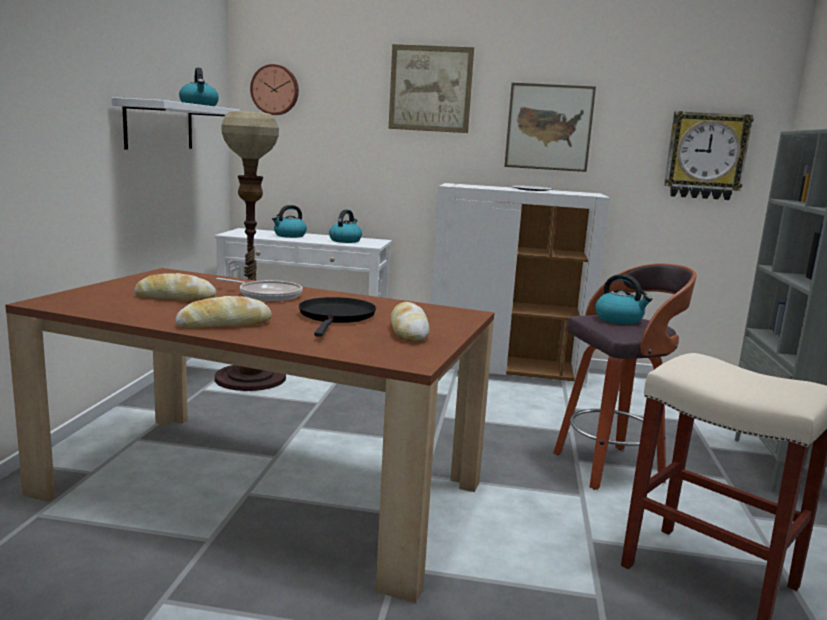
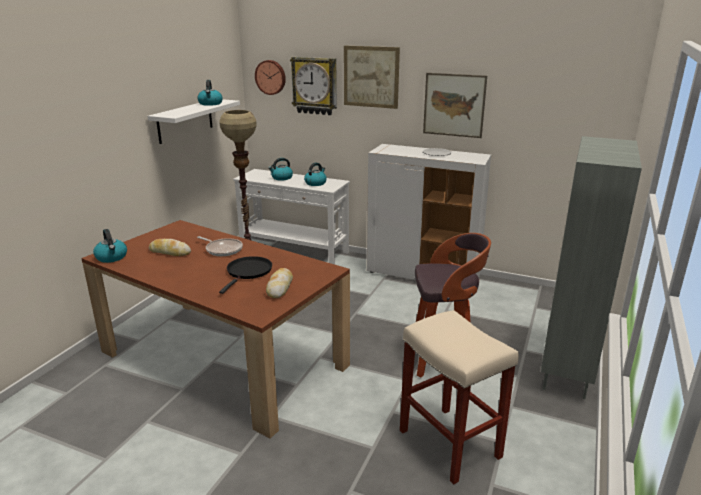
camera: 15 degrees right, 10 degrees up
bread [176,296,272,328] -> none
kettle [595,274,652,324] -> kettle moved to [93,229,127,263]
wall clock [664,111,754,200] -> wall clock moved to [290,57,337,115]

